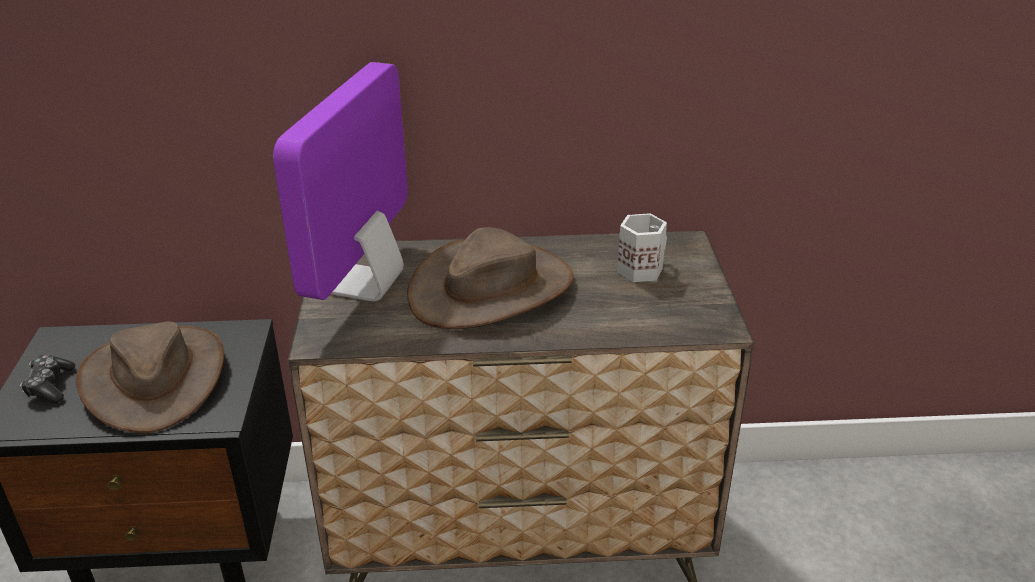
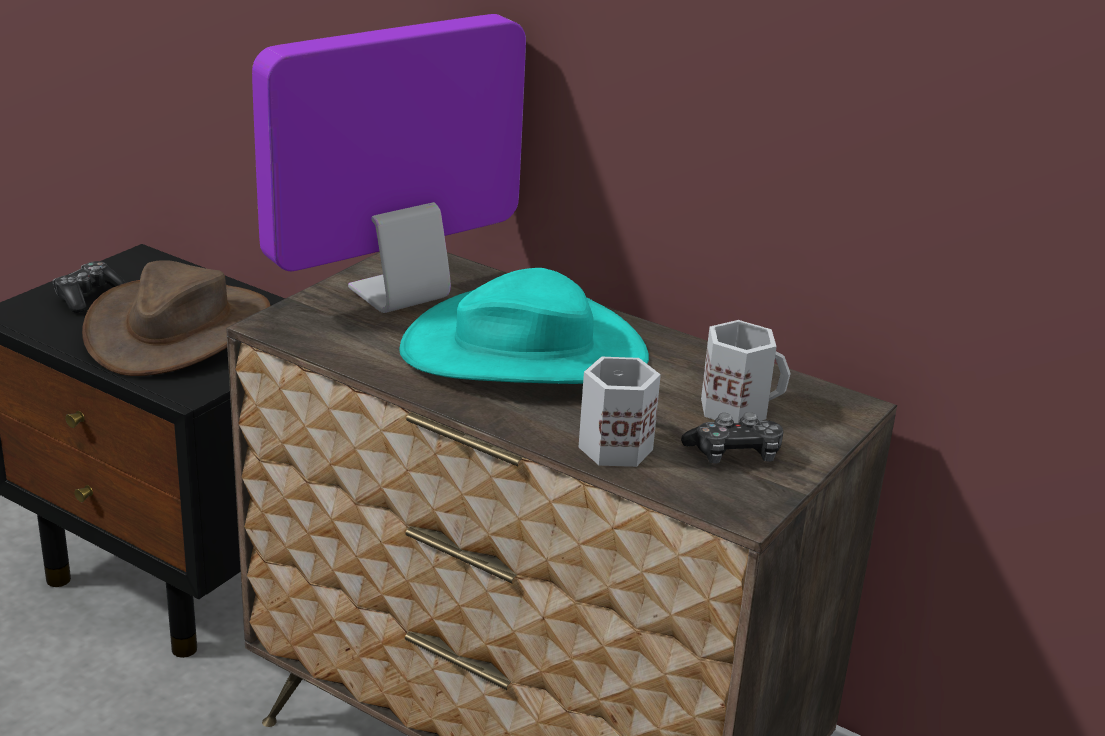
camera: 35 degrees right, 5 degrees down
brown hat [407,227,574,329] -> turquoise hat [400,268,649,384]
none -> white mug [579,357,661,467]
none -> game controller [681,412,783,464]

